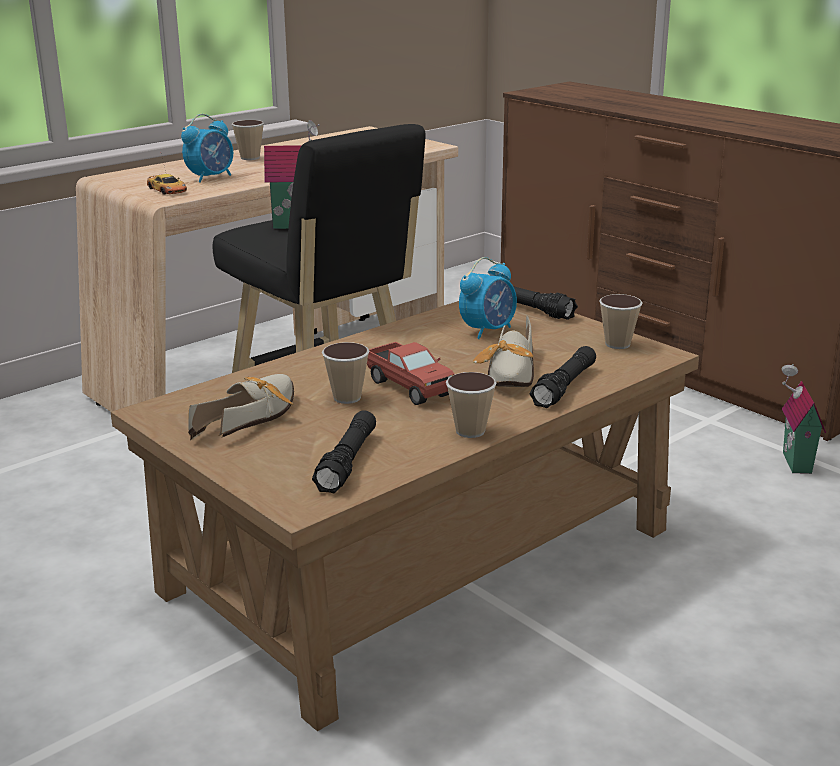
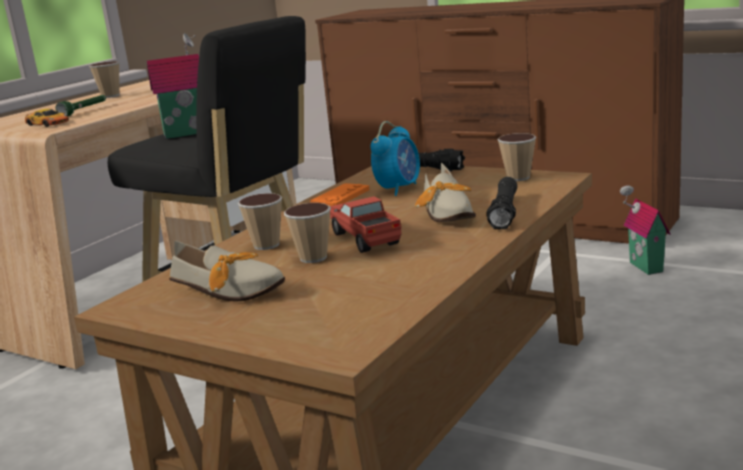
camera: 15 degrees left, 5 degrees down
alarm clock [181,114,233,183] -> green flashlight [55,95,106,116]
shoe [188,374,294,441] -> shoe turned 105 degrees clockwise [169,240,285,301]
black flashlight [312,410,376,494] -> none
toy truck [367,342,455,405] -> toy truck turned 150 degrees counterclockwise [330,196,402,253]
cup [446,372,497,438] -> cup moved to [238,193,282,250]
none -> orange game controller [310,183,370,206]

